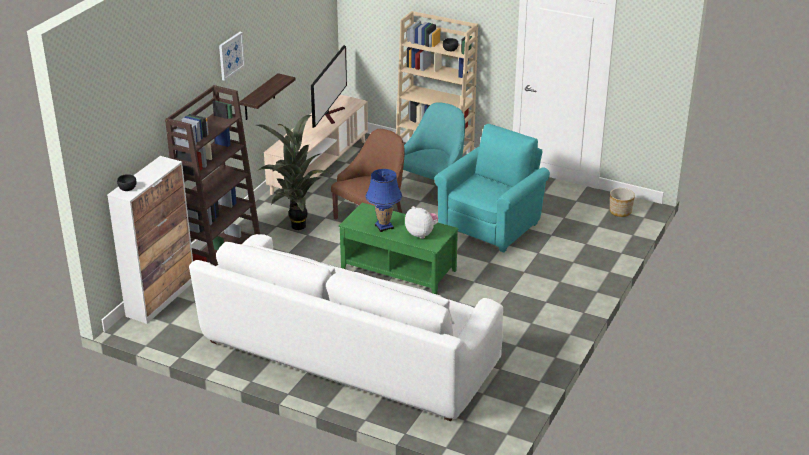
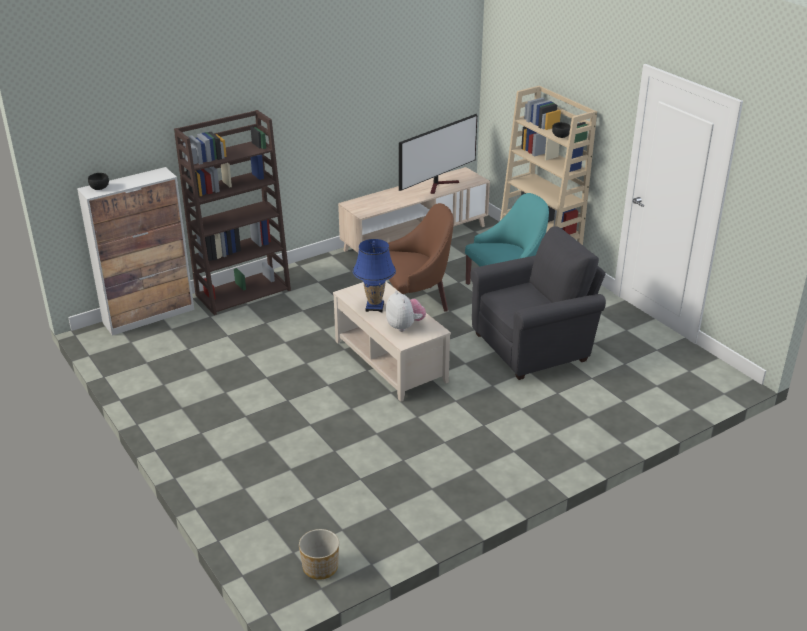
camera: 30 degrees right, 0 degrees up
white sofa [189,234,503,421] -> none
picture [219,32,245,81] -> none
shelf [239,73,296,120] -> none
potted plant [257,115,332,230] -> none
green coffee table [339,203,459,294] -> beige coffee table [333,282,451,402]
turquoise armchair [435,124,550,253] -> grey armchair [470,226,606,380]
planter [610,188,635,217] -> planter moved to [299,529,339,580]

